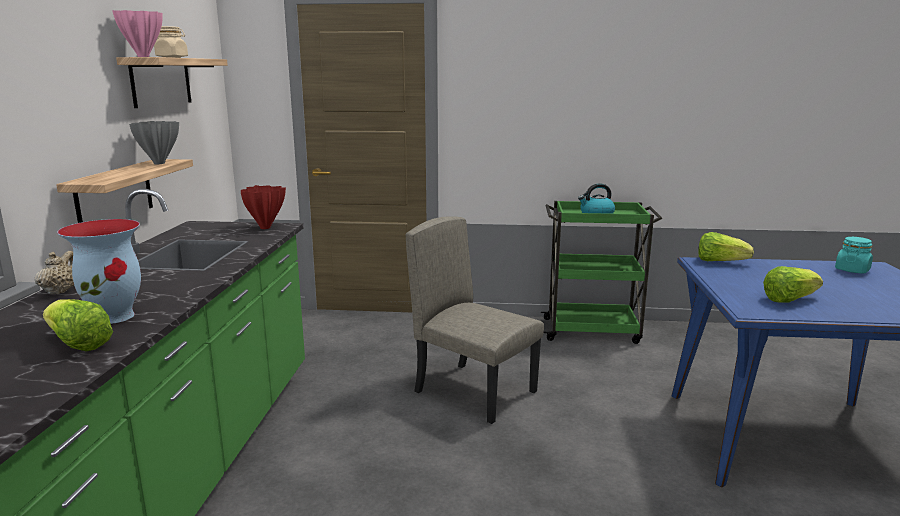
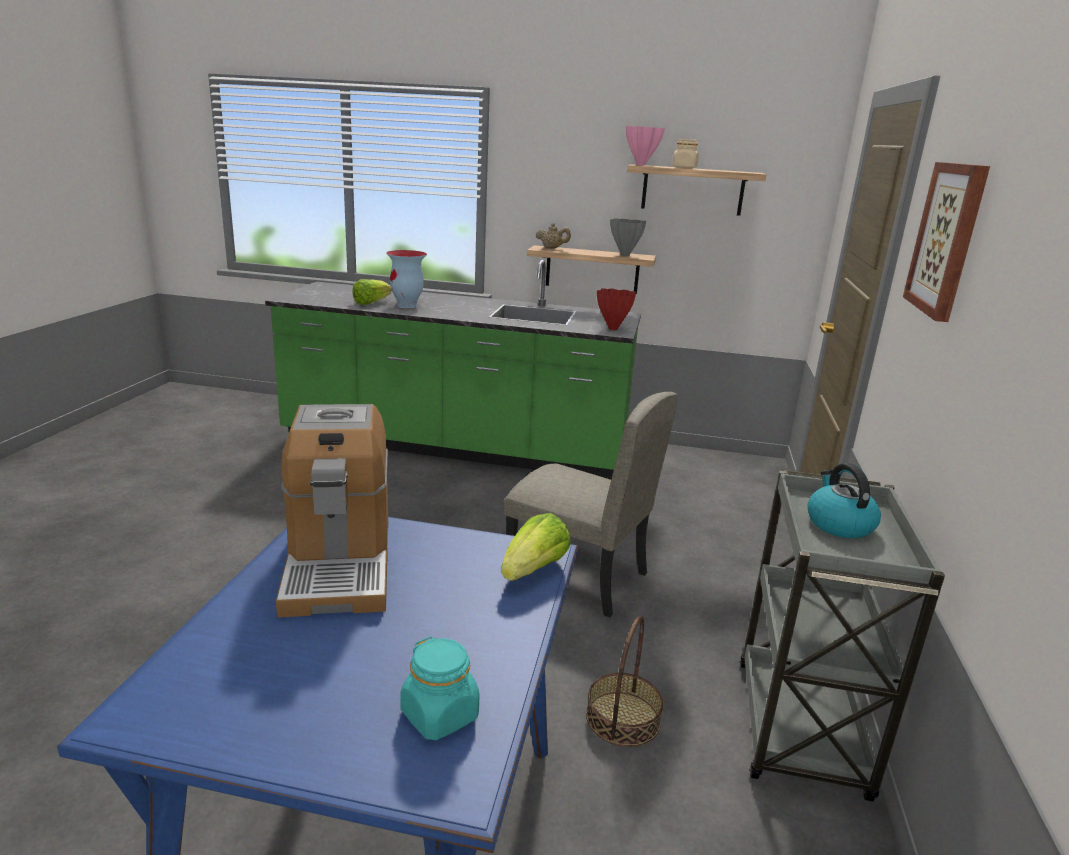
camera: 95 degrees right, 5 degrees up
beige teapot [35,251,74,295] -> beige teapot moved to [536,223,571,249]
beige chair [406,216,544,424] -> beige chair turned 75 degrees clockwise [504,392,678,617]
green cart [541,201,662,344] -> grey cart [739,470,945,802]
lettuce [763,266,823,303] -> coffee machine [276,404,388,618]
none -> basket [586,616,663,747]
none -> picture [903,162,990,322]

